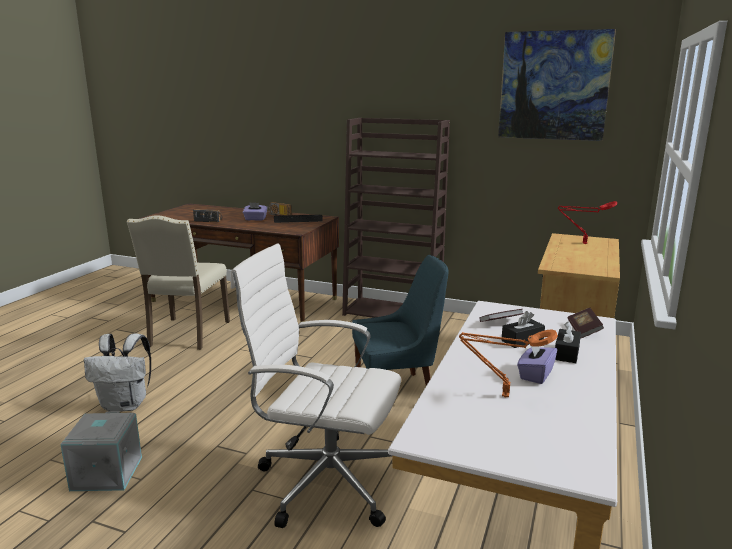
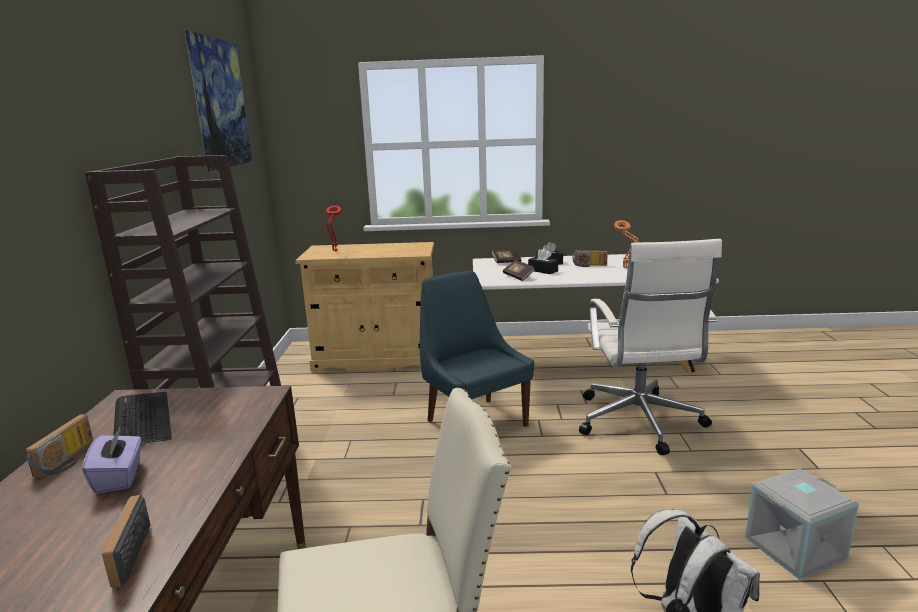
camera: 110 degrees left, 0 degrees up
purple tissue box [517,346,557,384] -> radio [572,251,608,267]

